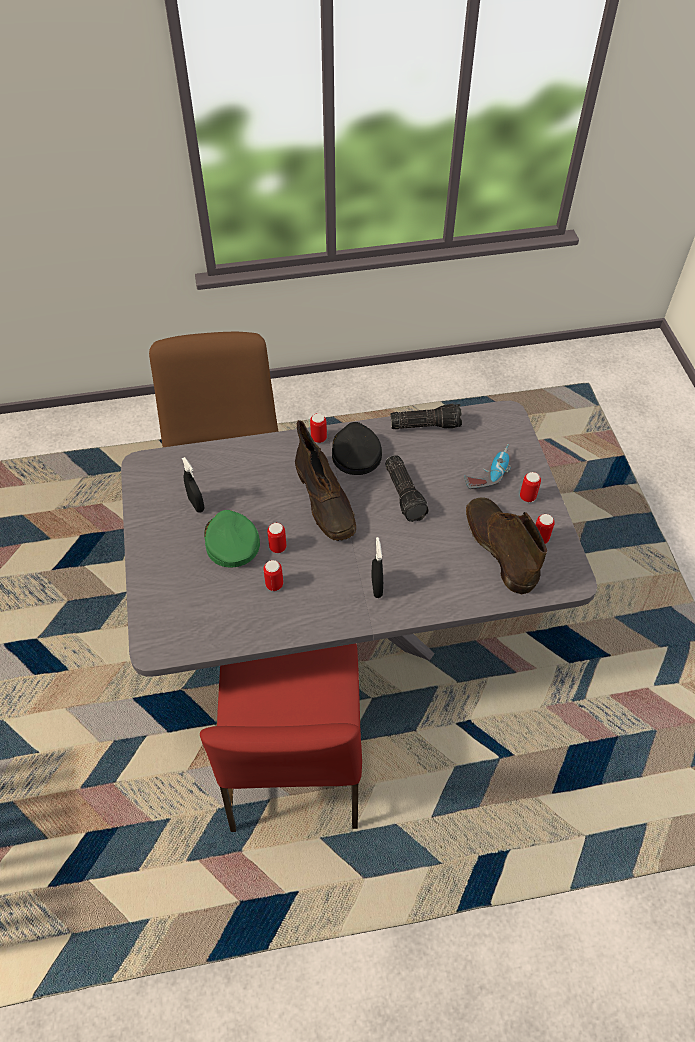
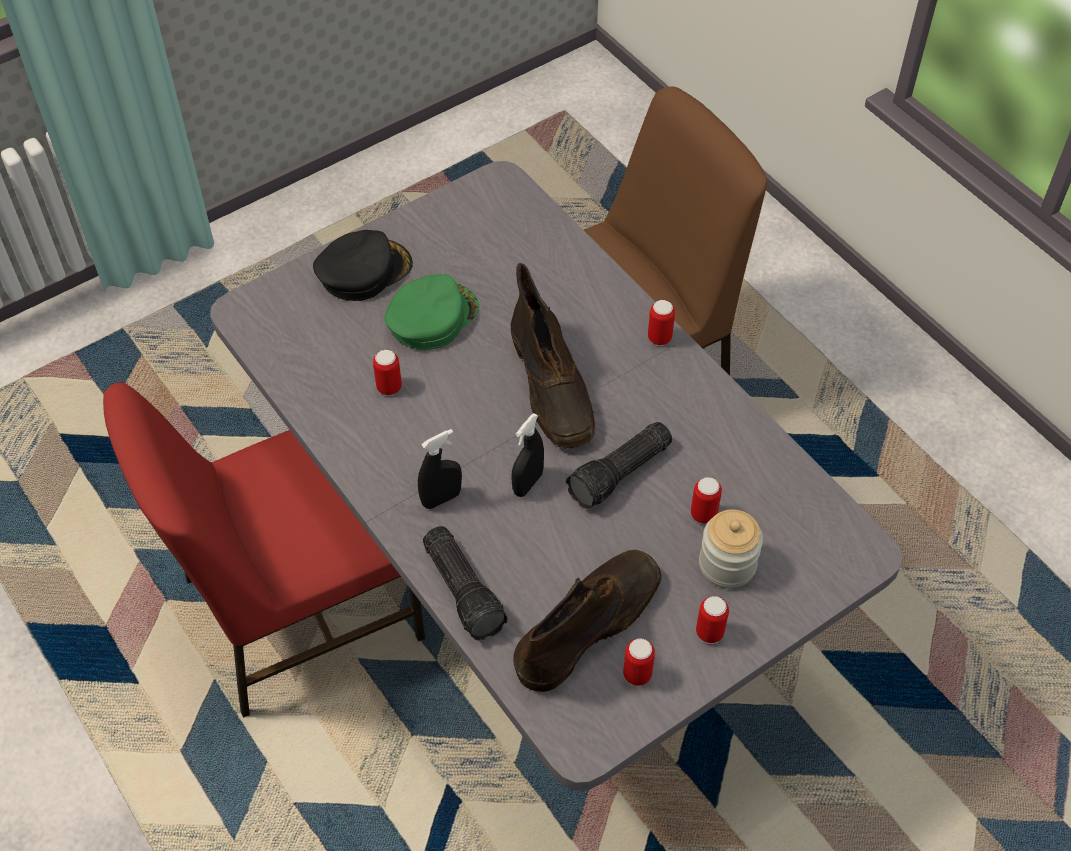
camera: 65 degrees right, 0 degrees up
black spray bottle [182,457,204,513] -> black spray bottle moved to [512,413,544,497]
can [267,523,287,553] -> can moved to [691,477,722,524]
brown boot [295,420,356,541] -> brown boot turned 60 degrees counterclockwise [510,263,595,449]
black cap [332,422,382,475] -> black cap moved to [313,230,413,301]
flashlight [390,404,462,430] -> flashlight moved to [423,526,508,640]
power drill [464,444,511,489] -> jar [699,509,763,589]

